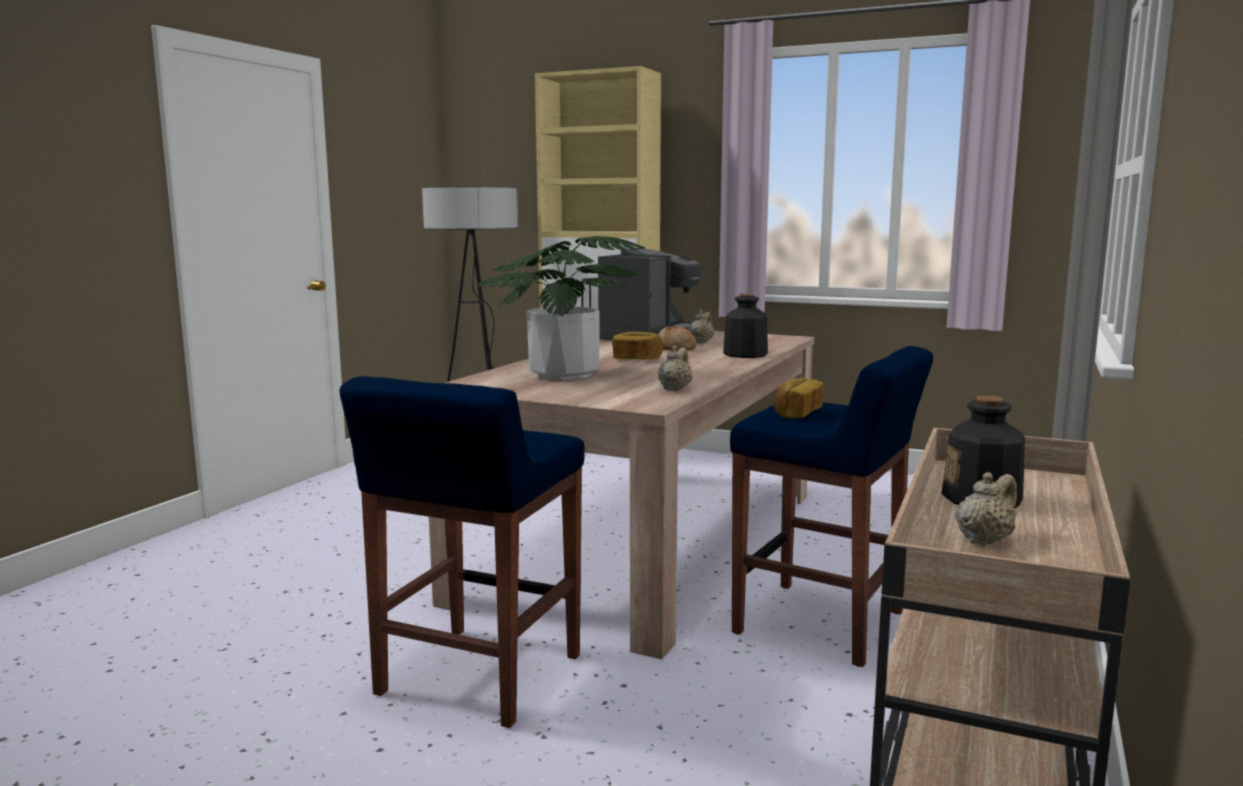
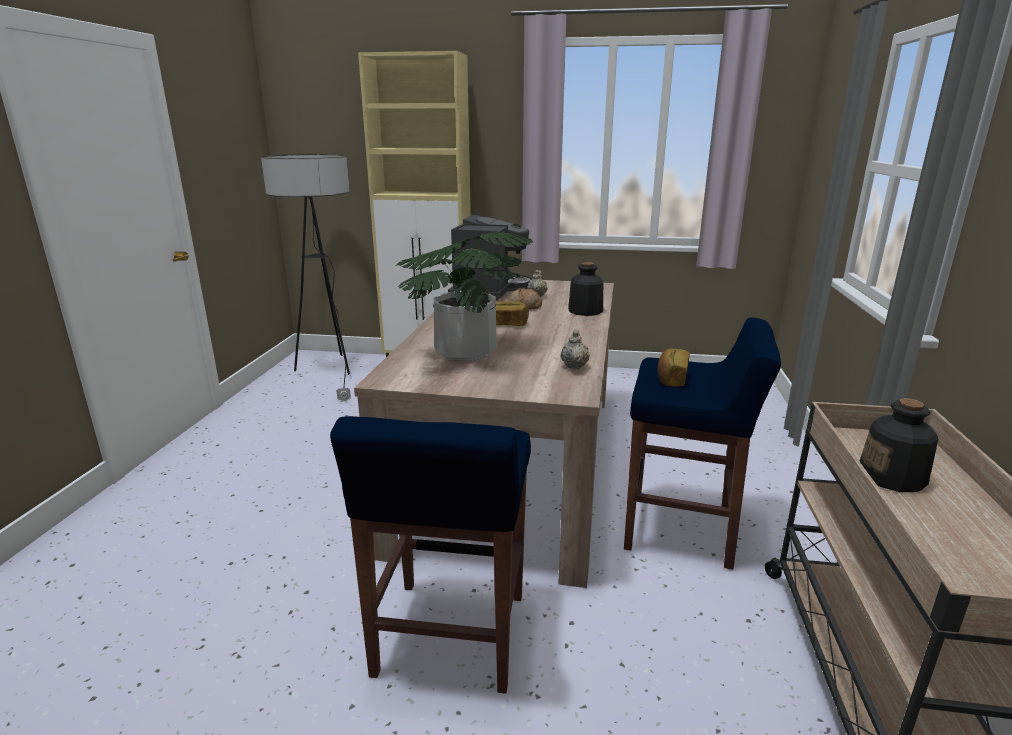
camera: 15 degrees left, 10 degrees up
beige teapot [956,472,1017,546] -> none

